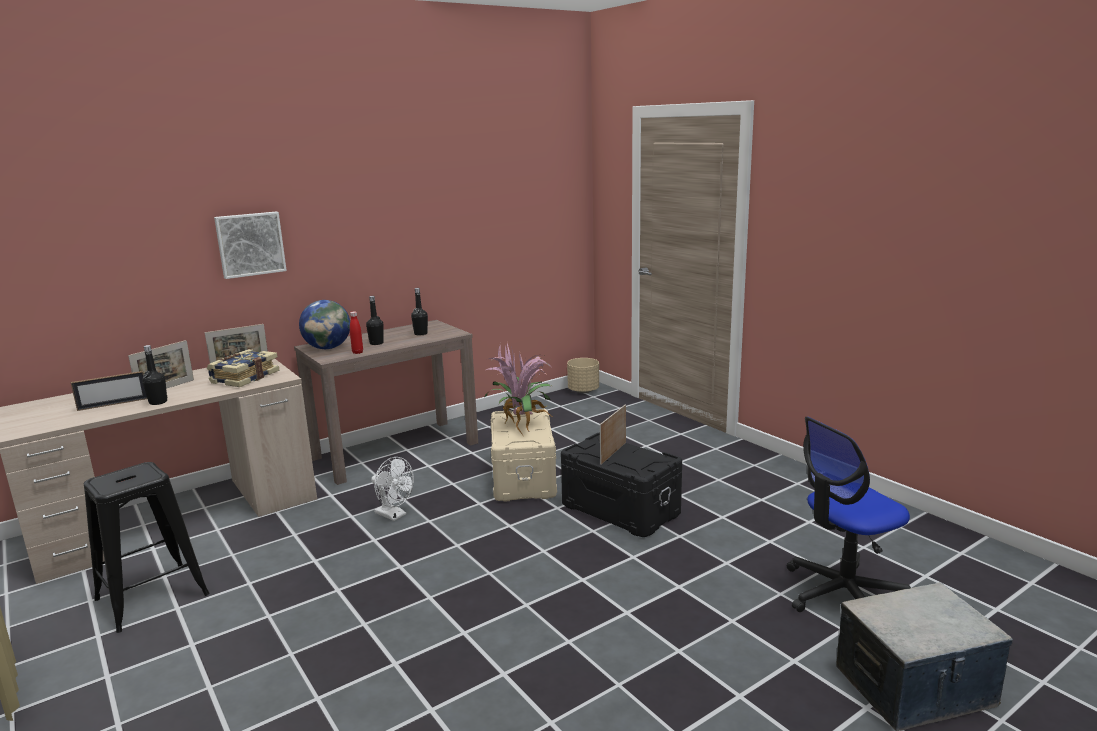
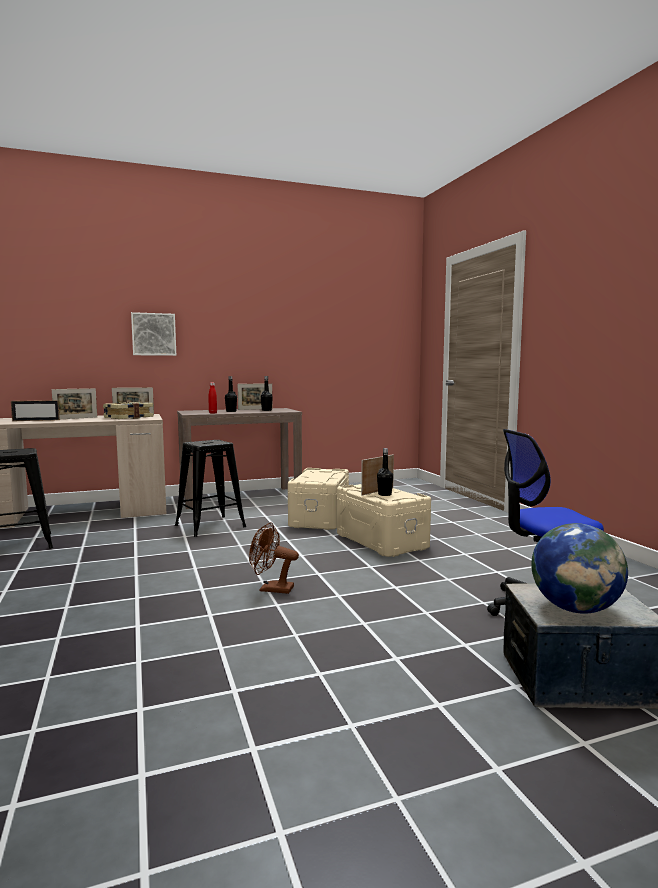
camera: 15 degrees right, 10 degrees down
black bottle [143,345,168,405] -> black bottle moved to [377,448,393,496]
globe [299,300,350,349] -> globe moved to [531,523,628,614]
white fan [371,457,414,521] -> black stool [175,440,246,537]
potted plant [484,343,553,435] -> none
black storage box [561,433,682,537] -> beige storage box [337,484,431,557]
beige planter [567,358,599,393] -> none
none -> picture frame [238,383,273,410]
none -> brown fan [249,522,299,594]

